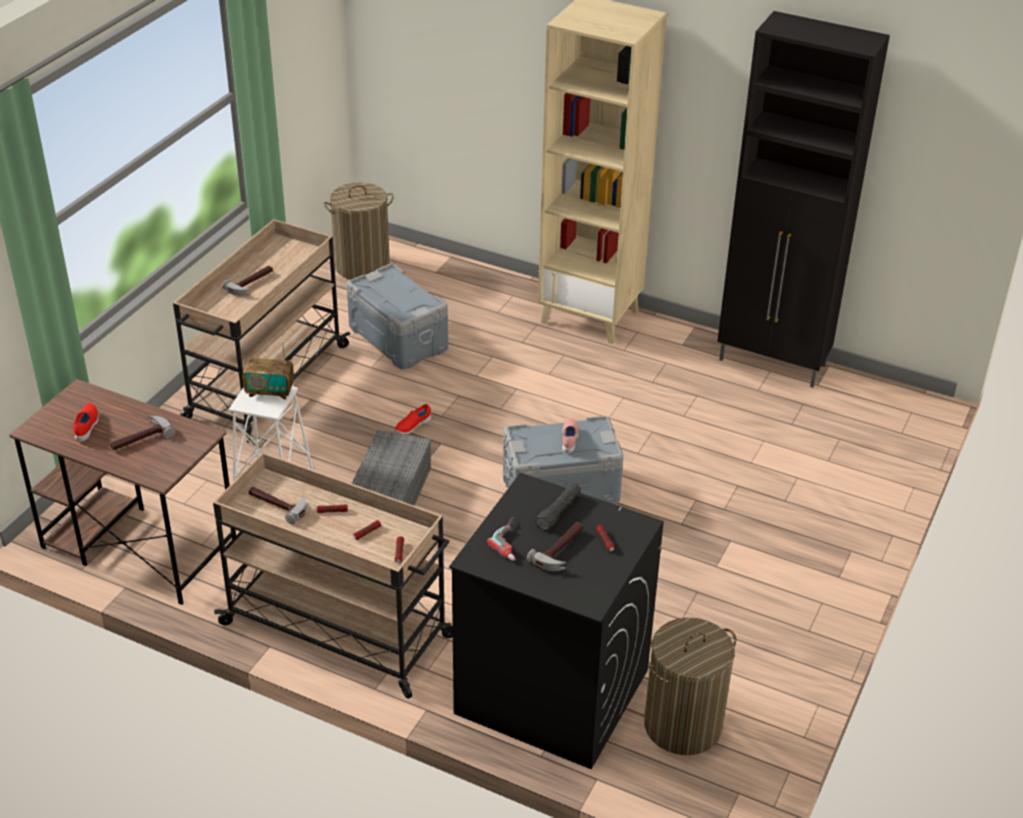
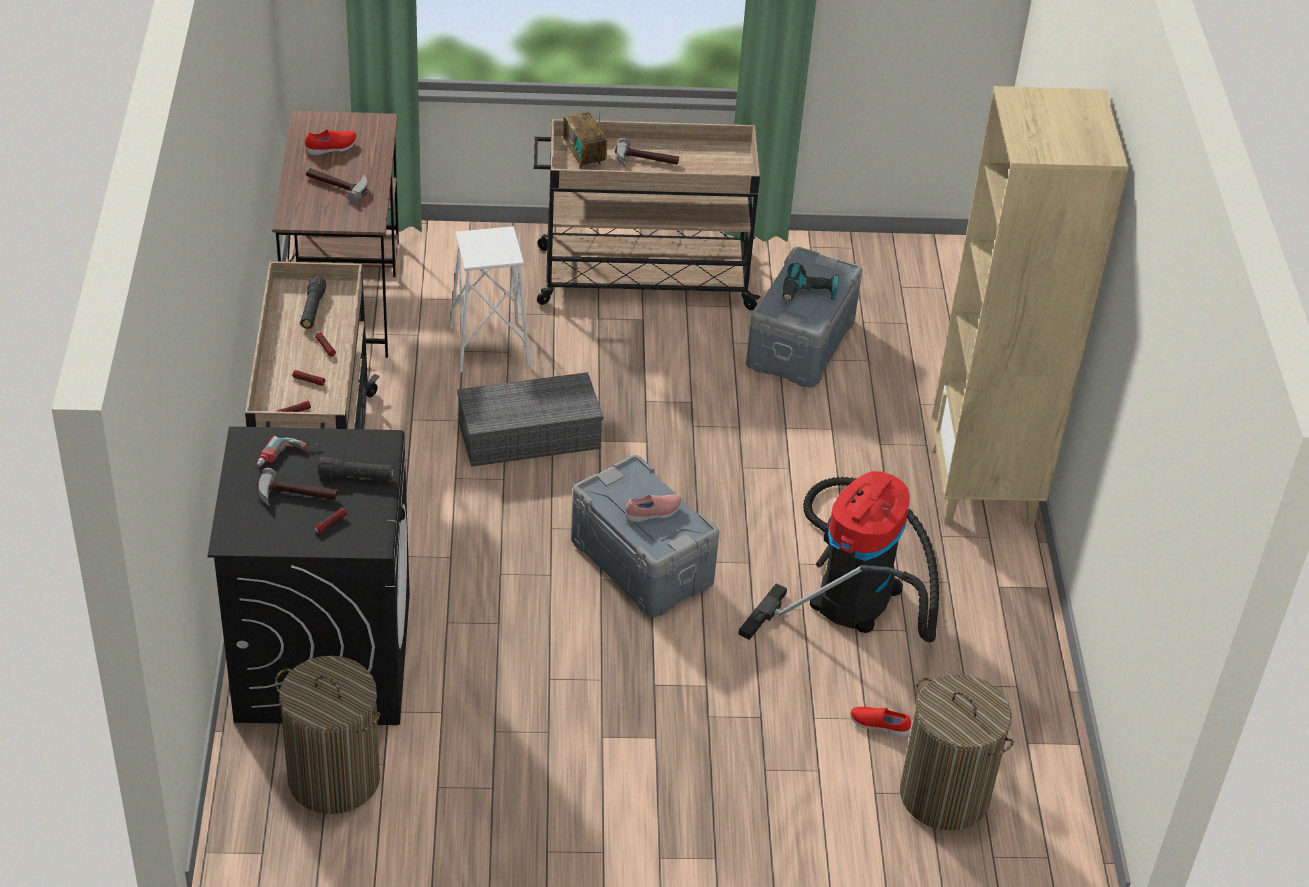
camera: 60 degrees right, 5 degrees up
radio [242,341,294,400] -> radio moved to [563,110,607,169]
hammer [248,487,307,524] -> black flashlight [300,276,326,329]
laundry basket [324,182,394,280] -> laundry basket moved to [900,674,1014,831]
red shoe [395,404,431,435] -> red shoe moved to [850,707,911,737]
black cabinet [717,11,890,388] -> none
none -> vacuum cleaner [738,471,939,642]
none -> power drill [782,263,839,302]

